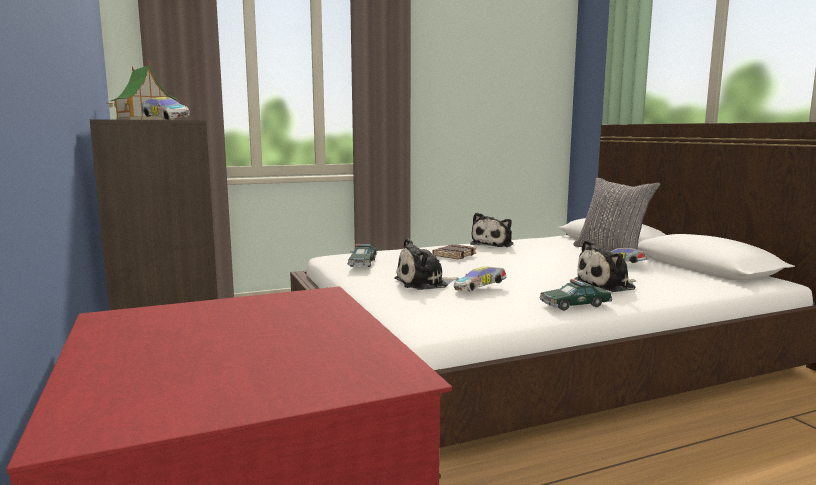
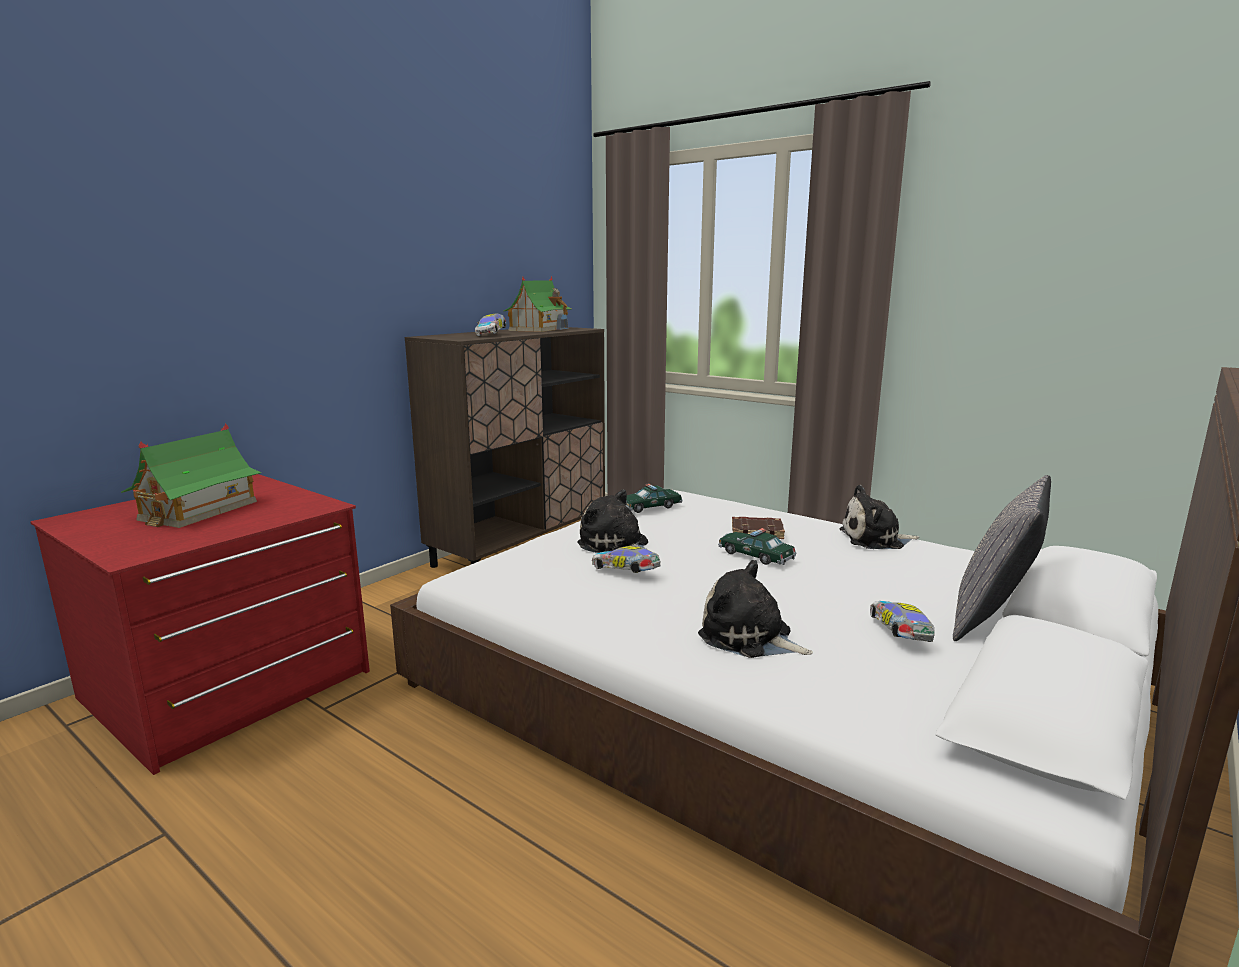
camera: 60 degrees right, 5 degrees up
toy car [540,279,613,311] -> toy car moved to [718,528,796,565]
none -> toy house [121,423,261,528]

